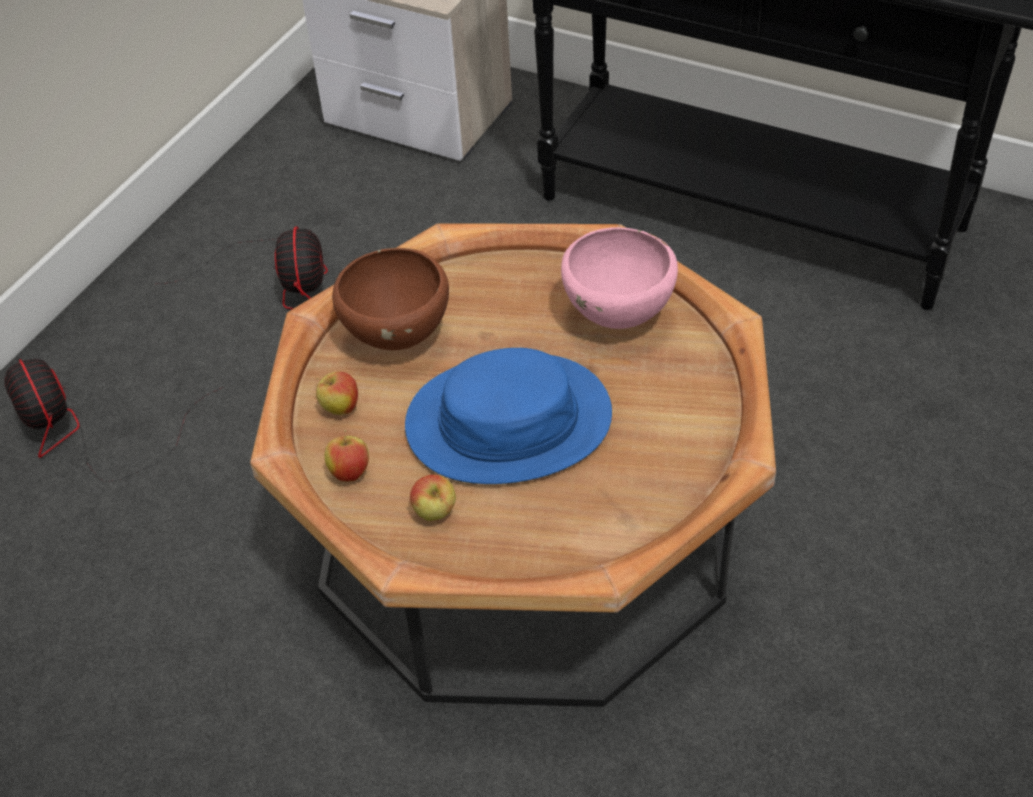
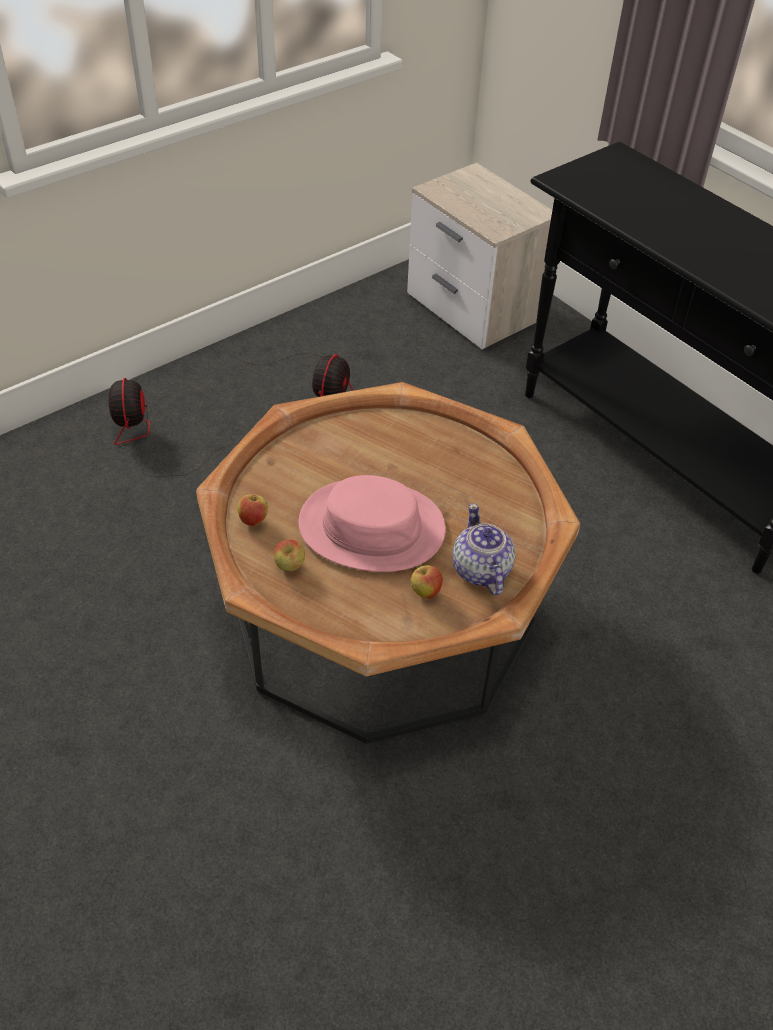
camera: 20 degrees right, 0 degrees up
apple [316,372,358,416] -> apple moved to [411,565,443,599]
brown bowl [332,248,449,350] -> none
blue hat [405,348,612,484] -> pink hat [299,475,446,572]
pink bowl [561,227,678,329] -> none
none -> teapot [452,503,516,596]

